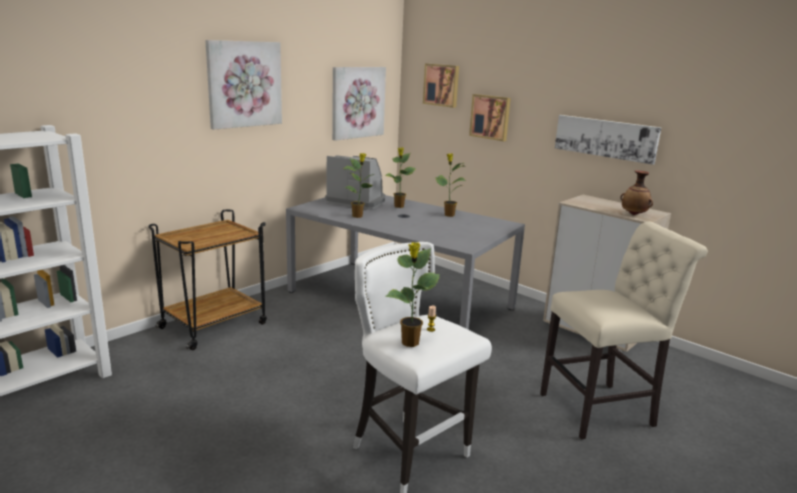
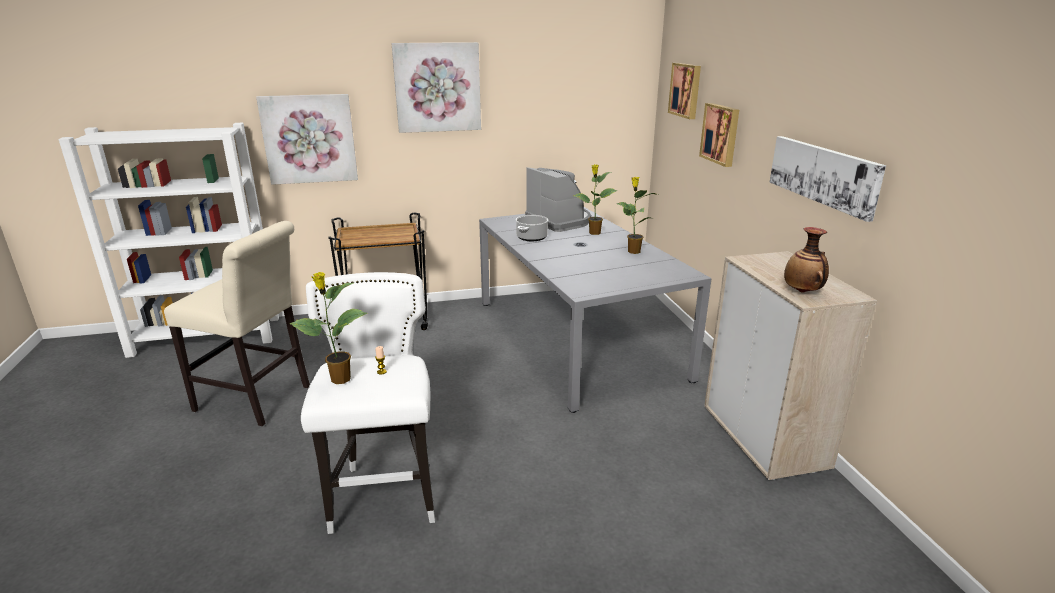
camera: 35 degrees right, 5 degrees up
picture [332,67,386,141] -> picture moved to [256,94,358,185]
potted plant [343,153,373,218] -> cooking pot [515,215,549,241]
beige stool [540,221,708,440] -> beige stool moved to [164,221,310,426]

